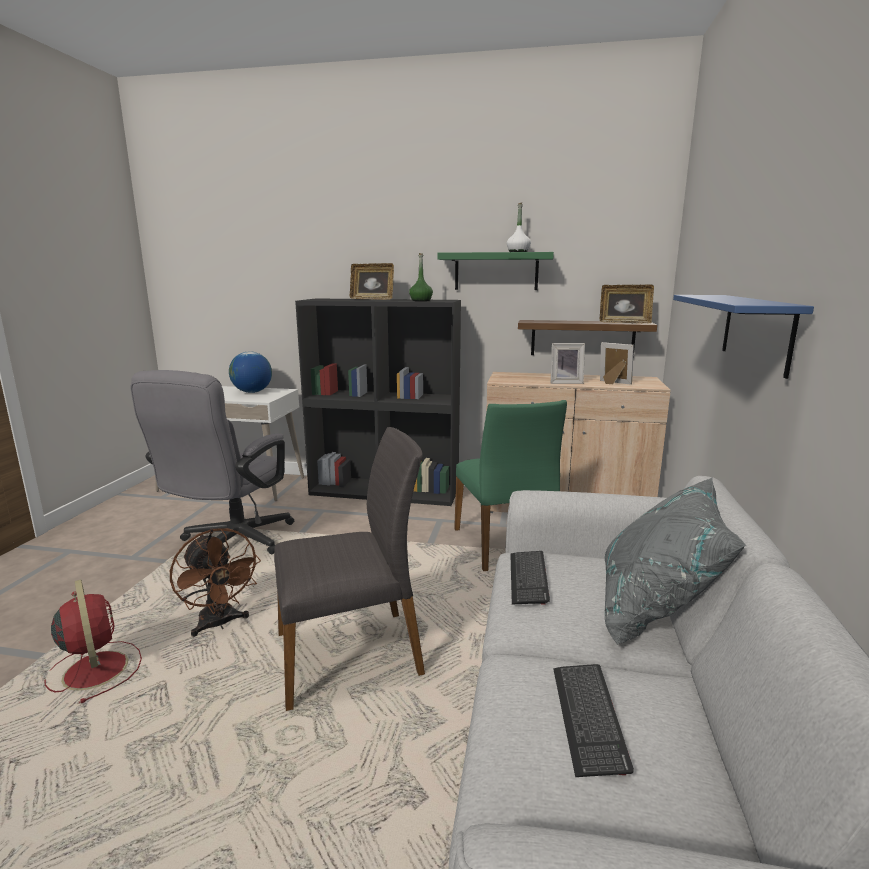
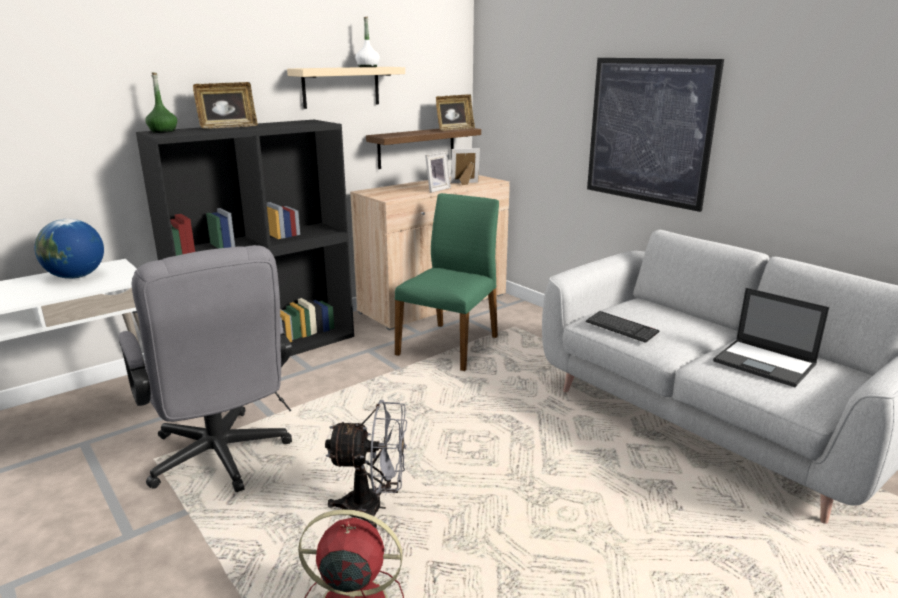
camera: 50 degrees left, 5 degrees up
brown fan [170,528,261,637] -> grey fan [325,400,407,528]
grey chair [274,427,425,711] -> none
green bottle [409,253,433,301] -> green bottle moved to [145,72,177,133]
green shelf [437,252,554,290] -> beige shelf [287,67,405,109]
green chair [454,400,567,571] -> green chair turned 90 degrees counterclockwise [395,193,499,371]
keyboard [554,664,634,777] -> laptop [713,288,829,387]
grey pillow [605,478,746,645] -> none
blue shelf [673,295,814,379] -> picture [587,58,724,212]

